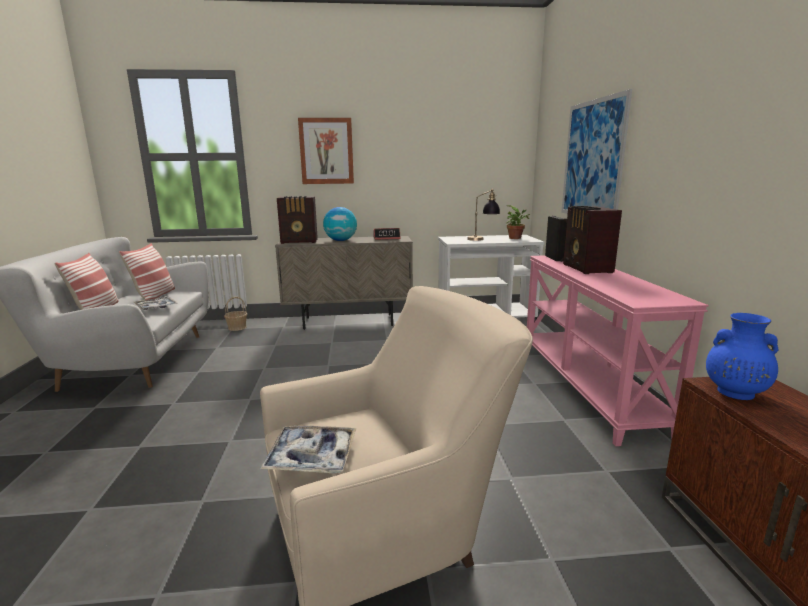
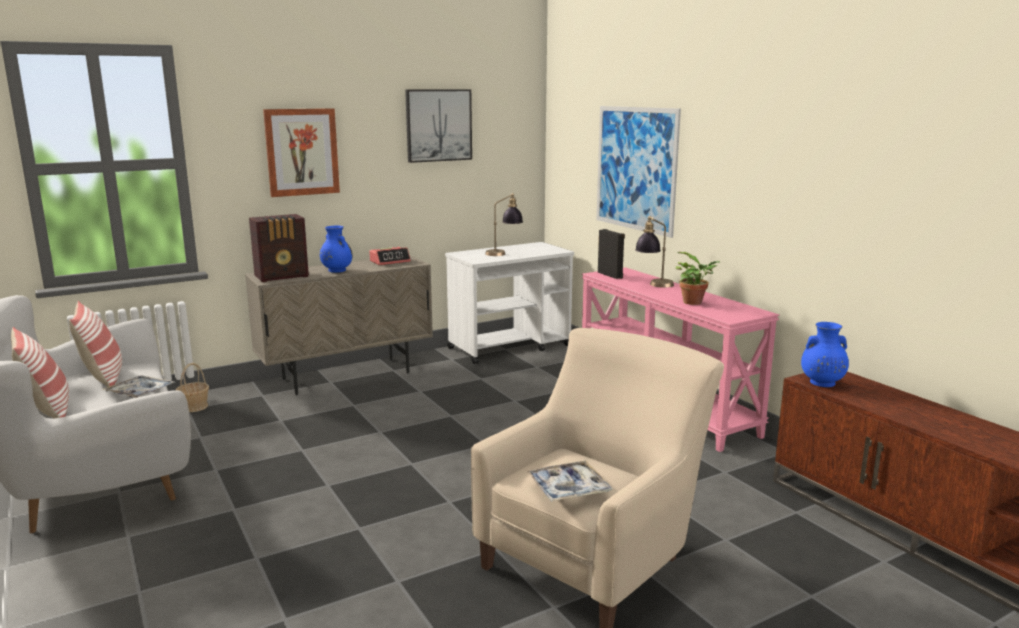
camera: 25 degrees left, 0 degrees up
globe [323,207,357,241] -> blue vase [320,226,353,273]
potted plant [505,205,530,239] -> potted plant moved to [676,252,720,305]
radio [563,206,622,274] -> table lamp [635,216,674,288]
none -> picture [405,89,472,163]

